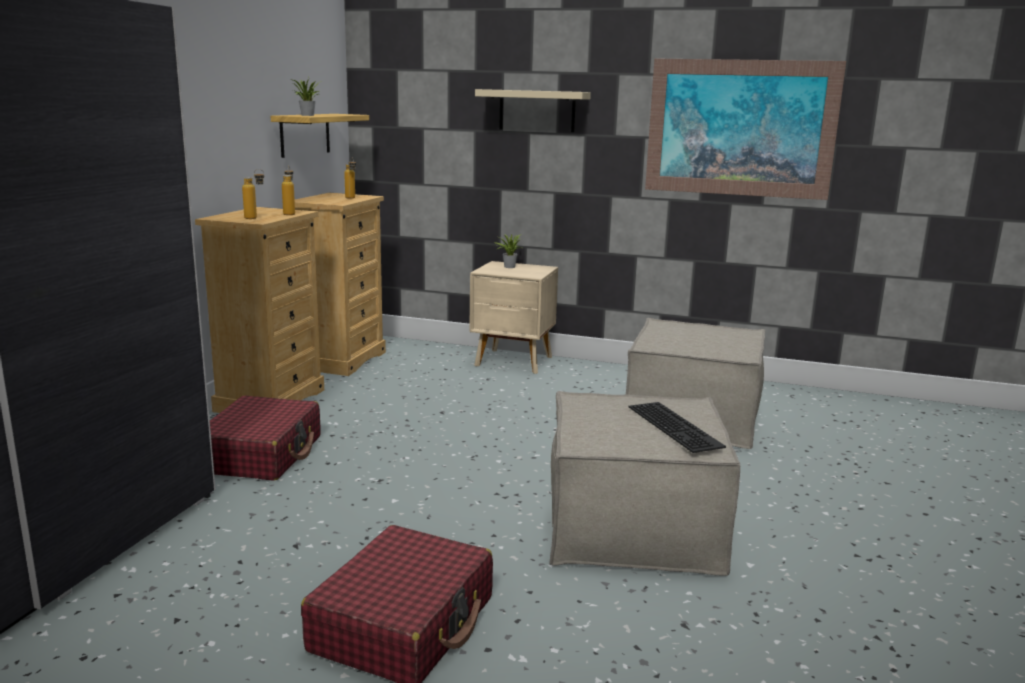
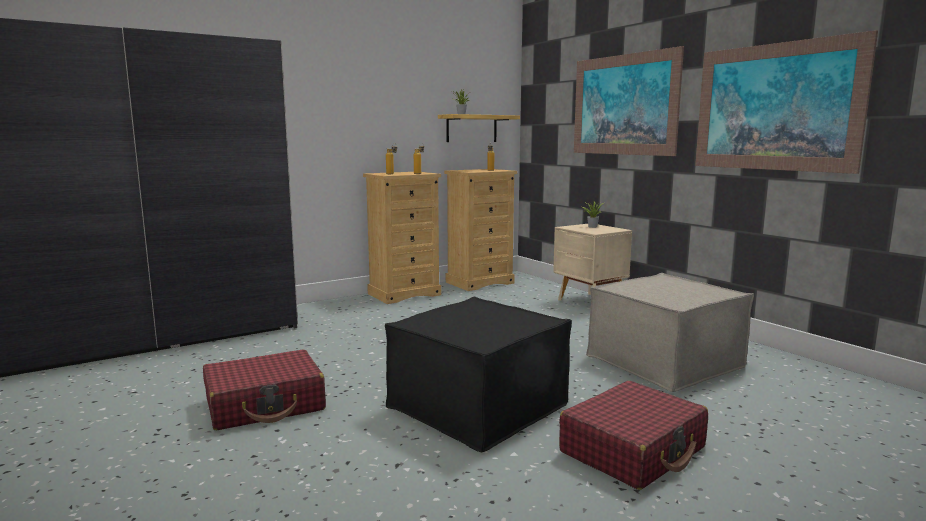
camera: 40 degrees right, 5 degrees down
red suitcase [210,395,321,481] -> red suitcase moved to [559,381,708,490]
beige shelf [475,89,591,132] -> picture [574,46,684,156]
beige ottoman [550,391,740,576] -> black ottoman [385,297,572,452]
keyboard [629,402,726,453] -> none

